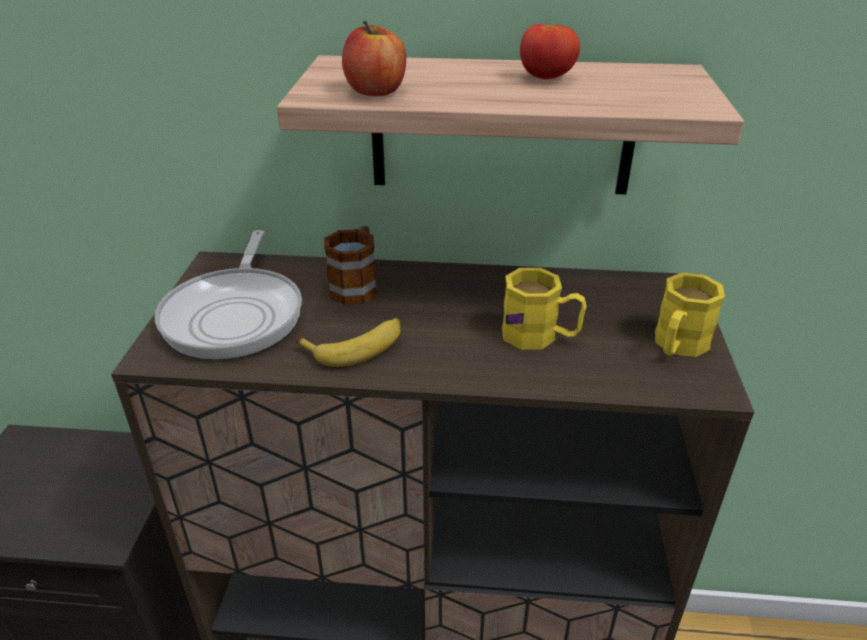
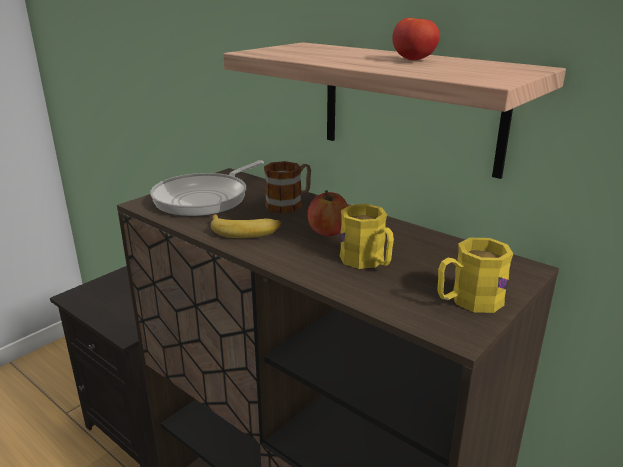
camera: 35 degrees right, 10 degrees down
apple [342,21,406,96] -> apple moved to [308,190,348,236]

